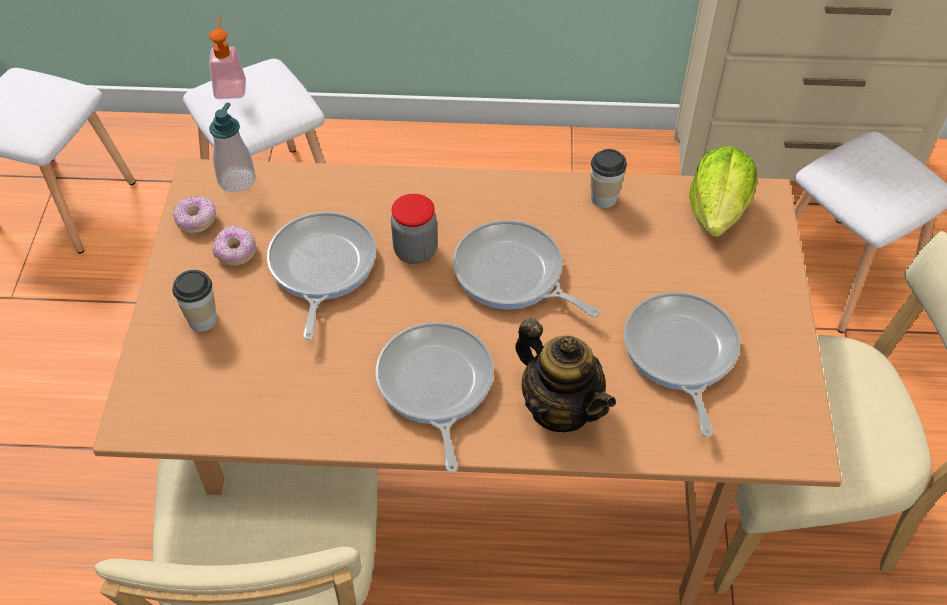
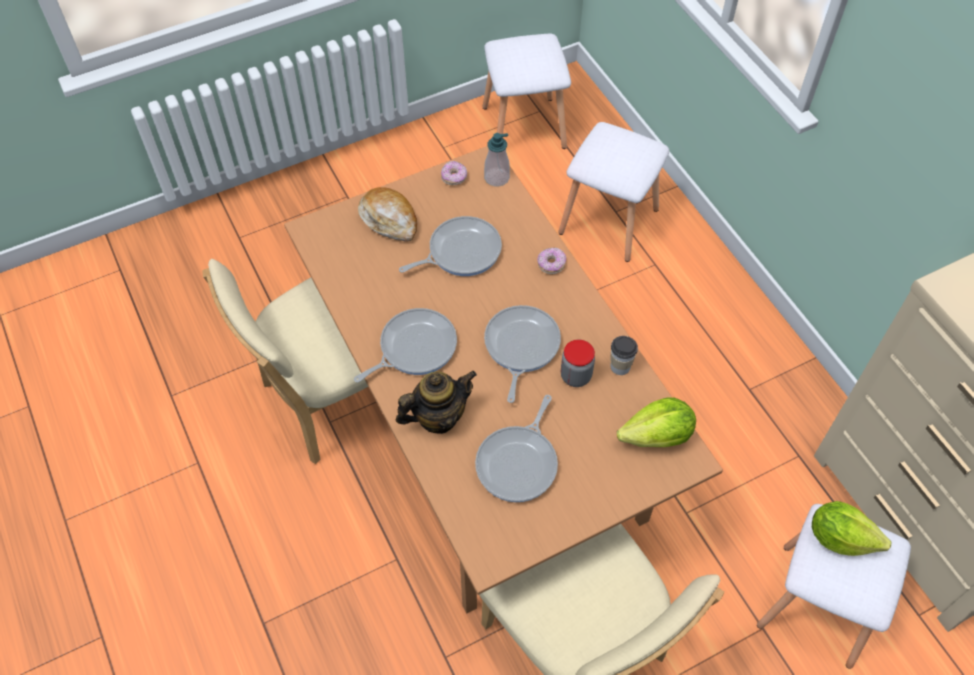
camera: 60 degrees right, 5 degrees up
cup [172,270,217,332] -> bread [358,187,417,242]
soap dispenser [209,16,246,99] -> none
donut [213,226,256,266] -> donut moved to [537,248,566,275]
jar [391,194,437,264] -> jar moved to [561,339,595,387]
teapot [515,318,616,432] -> teapot turned 135 degrees counterclockwise [396,370,477,434]
frying pan [624,292,740,437] -> frying pan turned 150 degrees clockwise [475,395,558,502]
none -> lettuce [812,501,891,556]

